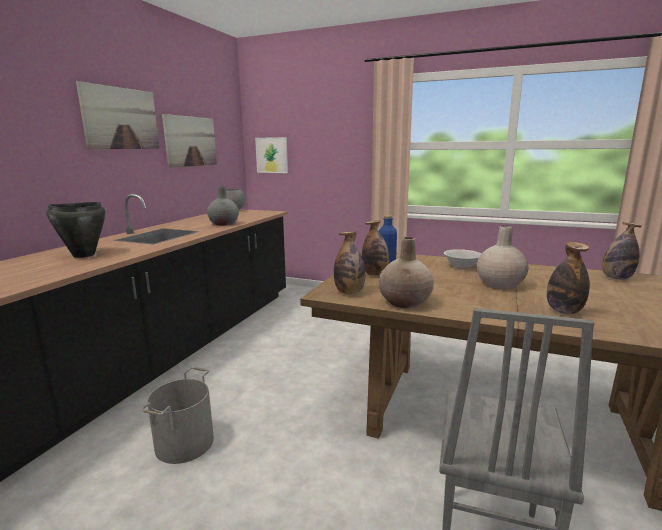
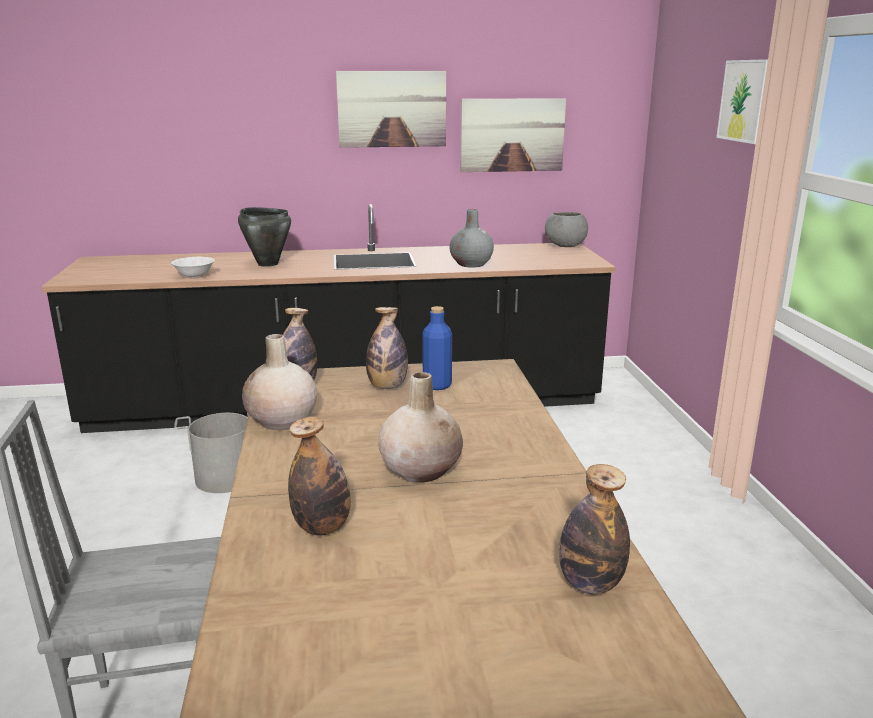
camera: 60 degrees right, 5 degrees up
picture [255,137,288,173] -> picture moved to [716,59,768,144]
white bowl [444,249,481,269] -> white bowl moved to [171,257,215,278]

